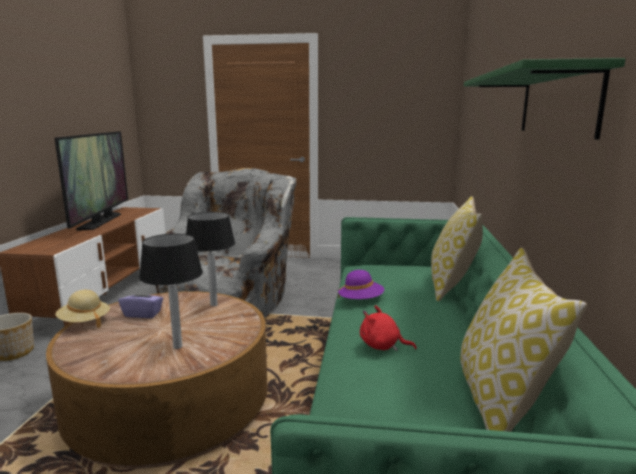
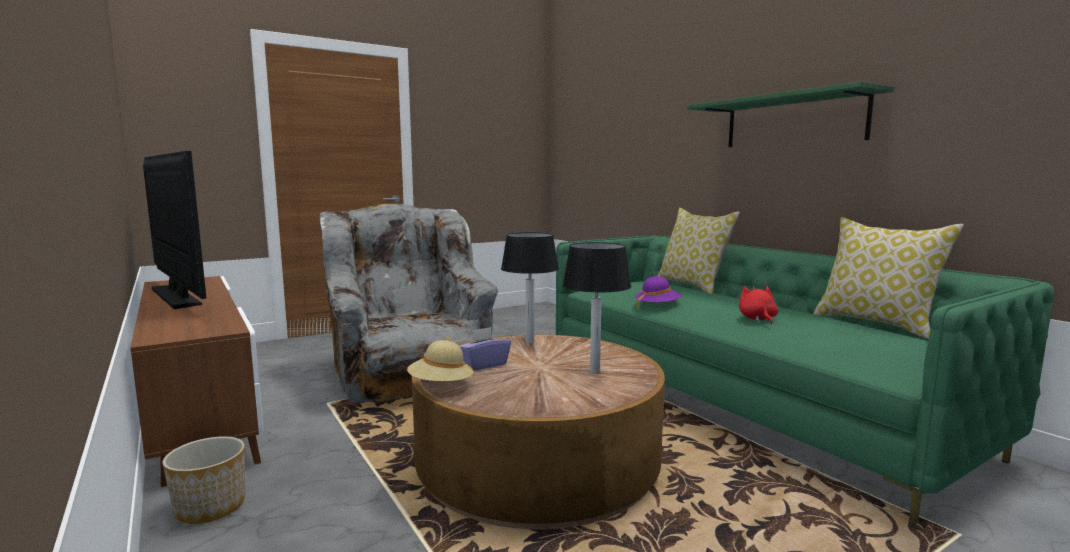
camera: 40 degrees left, 5 degrees down
red plush toy [360,305,417,351] -> red plush toy turned 105 degrees clockwise [739,286,778,324]

